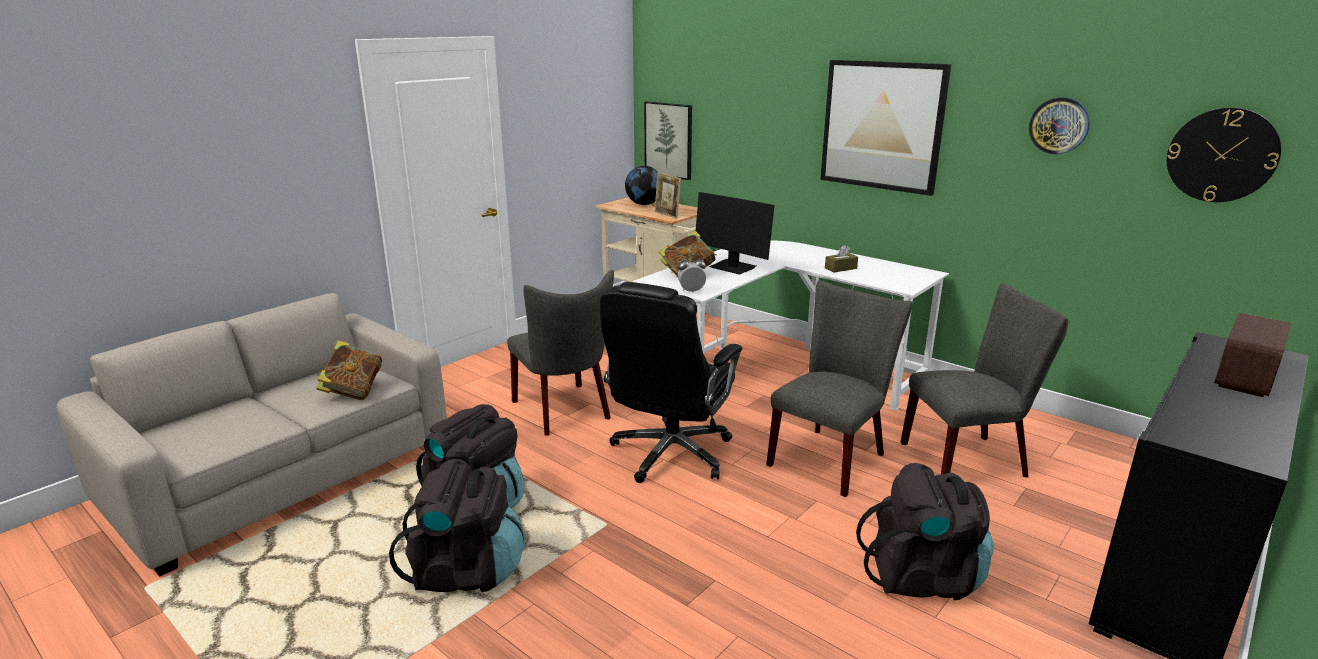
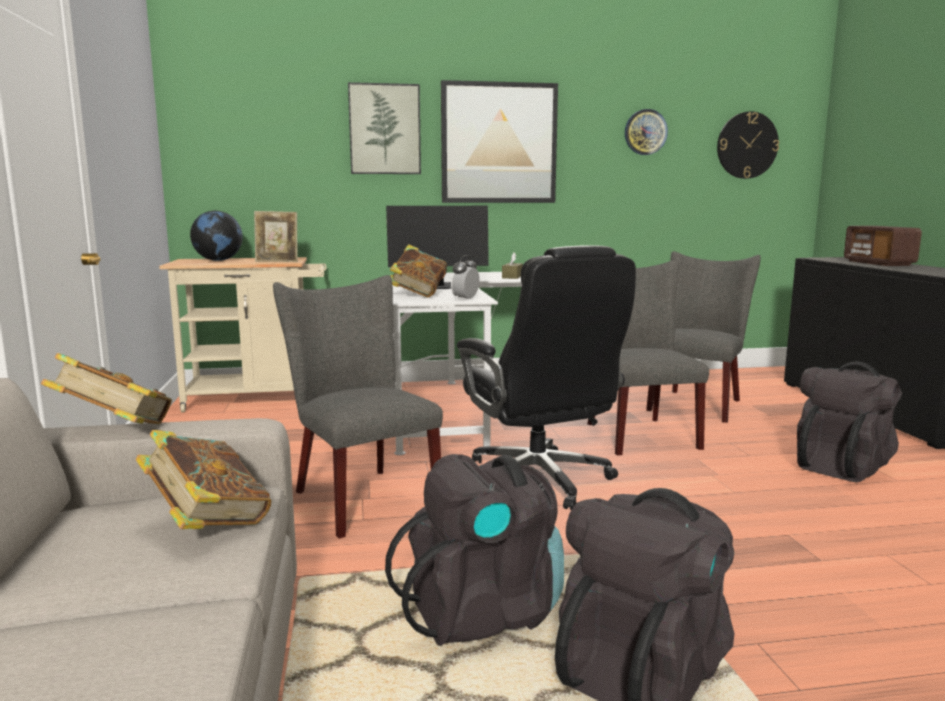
camera: 50 degrees left, 10 degrees down
grey chair [507,270,614,436] -> grey chair turned 135 degrees counterclockwise [273,275,443,538]
picture [644,101,692,180] -> picture moved to [348,82,421,174]
none -> book [41,353,172,424]

